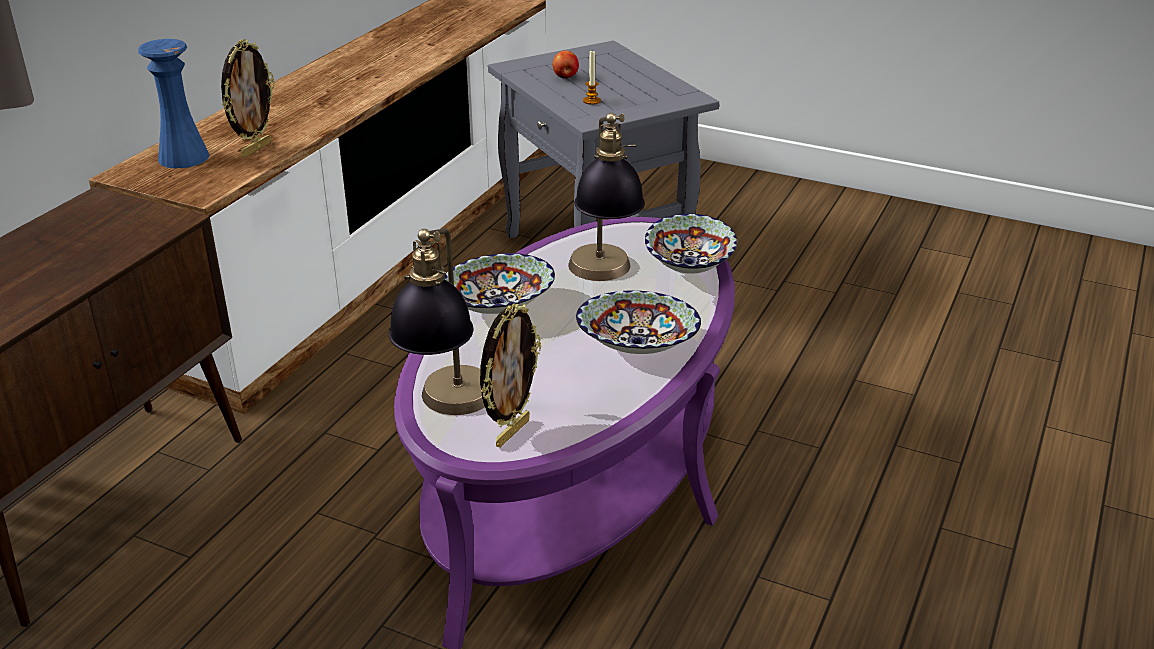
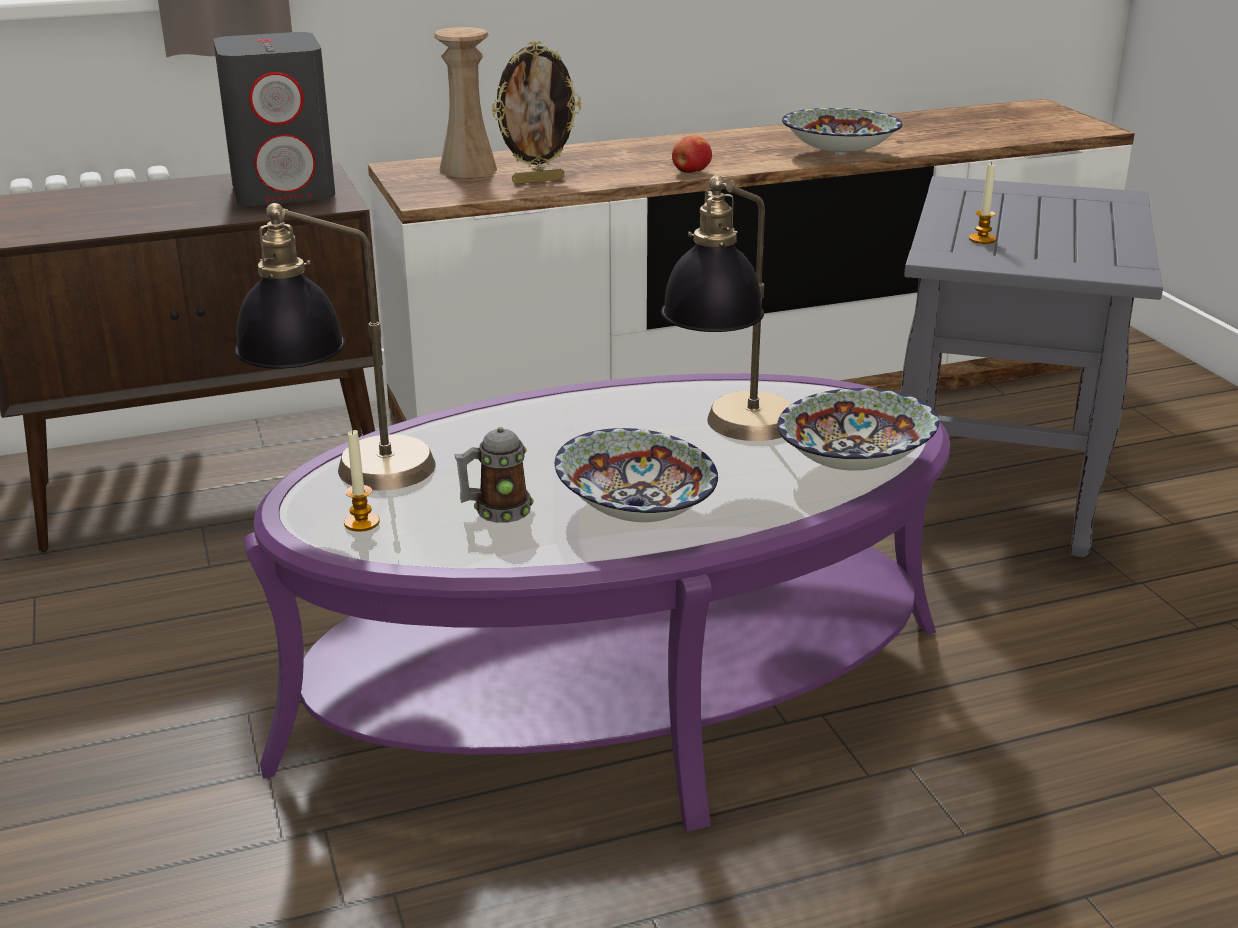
camera: 45 degrees right, 5 degrees down
blue vase [138,39,209,168] -> beige vase [434,27,497,178]
bowl [445,253,555,314] -> bowl moved to [782,108,902,155]
picture frame [480,304,541,447] -> candle [344,429,380,532]
apple [553,50,579,79] -> apple moved to [672,136,712,173]
none -> grey speaker [213,32,335,206]
none -> mug [454,427,534,523]

